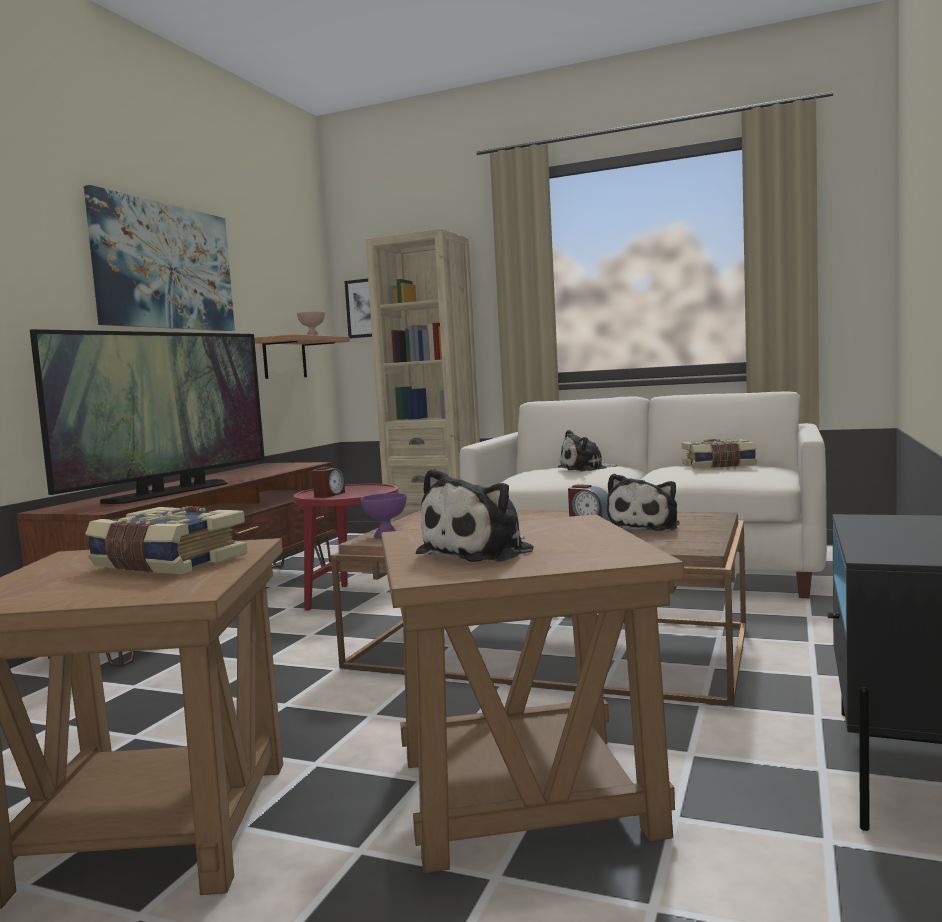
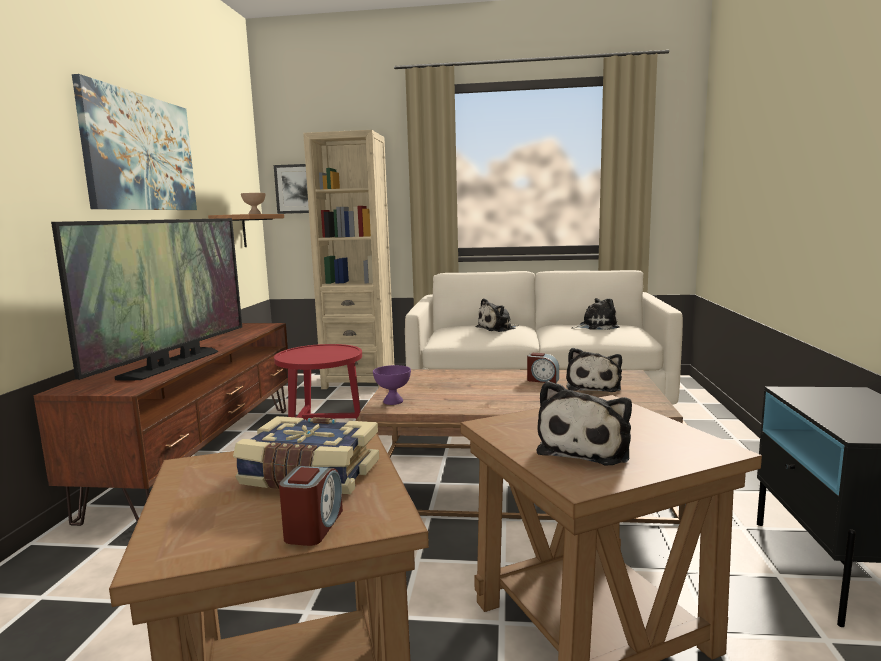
camera: 15 degrees left, 5 degrees up
alarm clock [312,467,345,498] -> alarm clock moved to [279,466,343,546]
book [682,439,757,468] -> plush toy [571,298,620,330]

